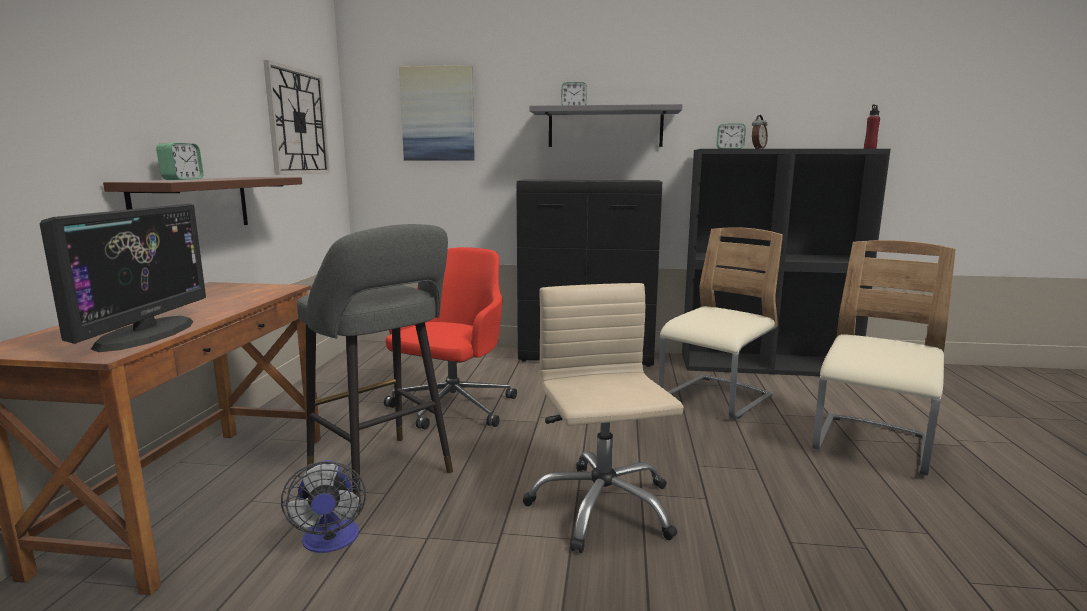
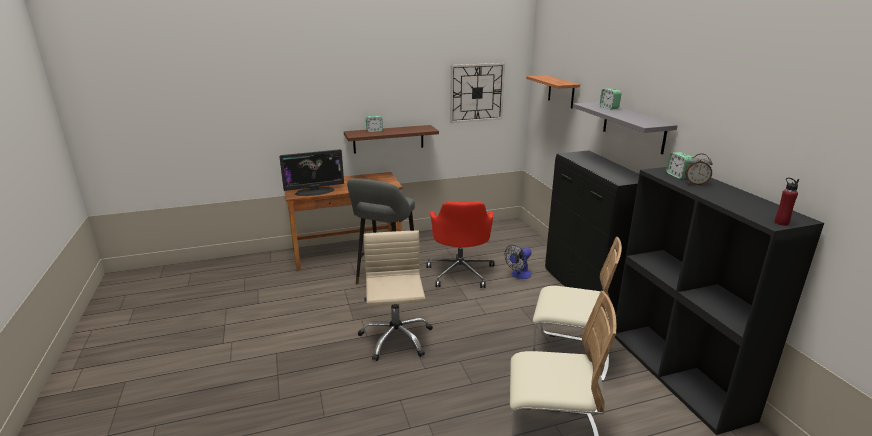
camera: 65 degrees right, 10 degrees up
fan [281,460,366,553] -> fan moved to [505,245,532,279]
red office chair [384,247,517,430] -> red office chair turned 90 degrees clockwise [426,202,494,288]
picture [399,65,475,161] -> shelf [526,75,580,109]
beige office chair [523,283,684,553] -> beige office chair turned 60 degrees counterclockwise [358,231,433,361]

